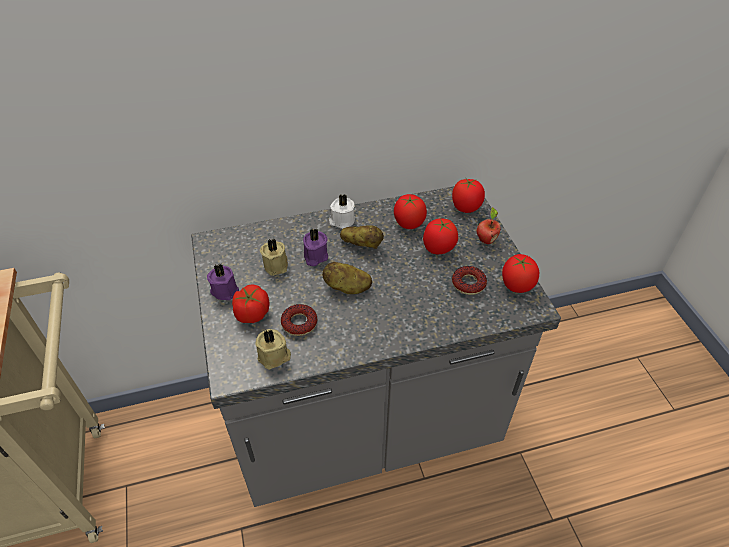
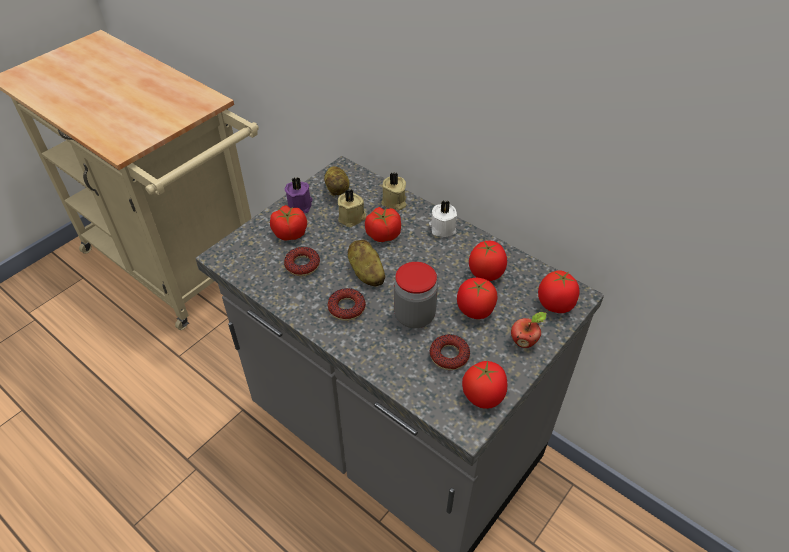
camera: 55 degrees right, 0 degrees up
beige candle [255,329,291,370] -> beige candle moved to [381,173,406,210]
purple candle [303,228,328,266] -> tomato [365,207,401,242]
potato [340,225,384,249] -> potato moved to [324,166,349,196]
none -> donut [328,288,366,321]
none -> jar [394,262,438,328]

